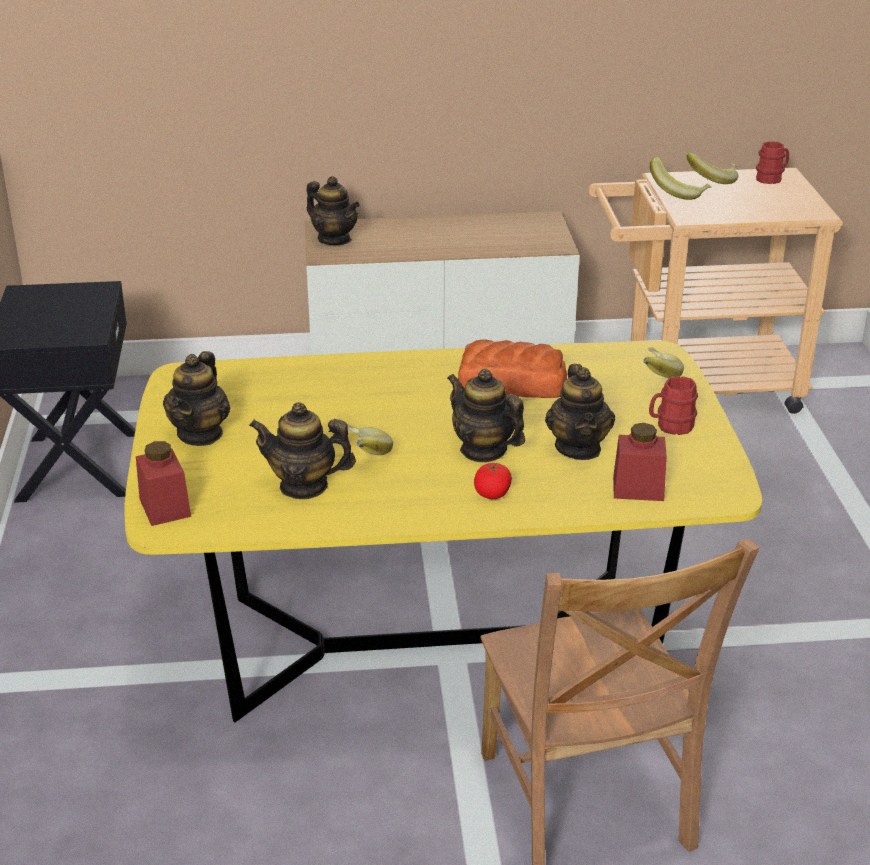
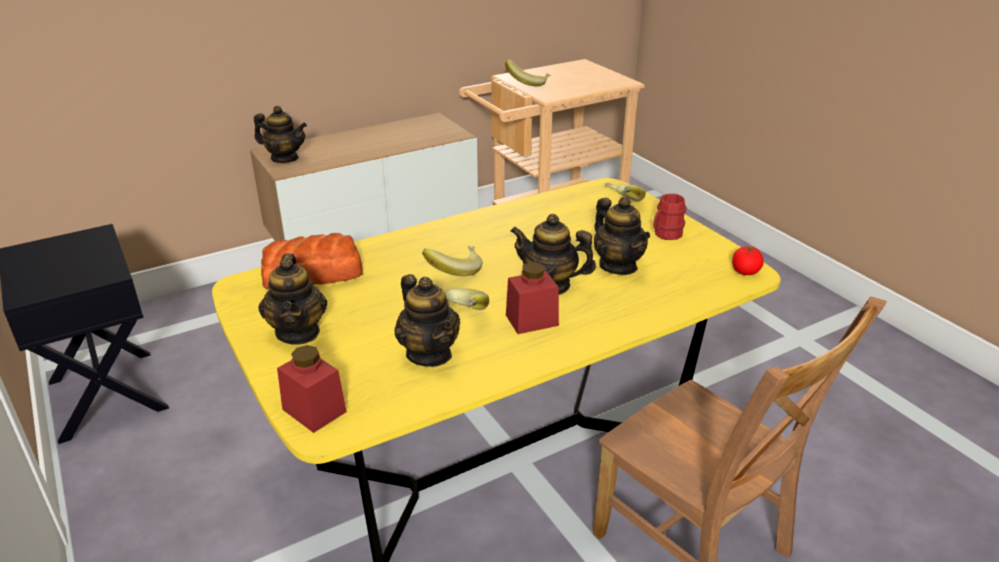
camera: 25 degrees left, 0 degrees up
teapot [249,402,356,499] -> teapot turned 105 degrees counterclockwise [395,274,460,367]
bread [458,340,567,398] -> bread moved to [261,233,363,289]
tomato [474,463,512,499] -> tomato moved to [732,247,763,275]
red jar [613,423,667,501] -> red jar moved to [506,262,559,334]
banana [687,153,738,184] -> banana moved to [422,245,482,276]
red mug [756,141,789,184] -> none

